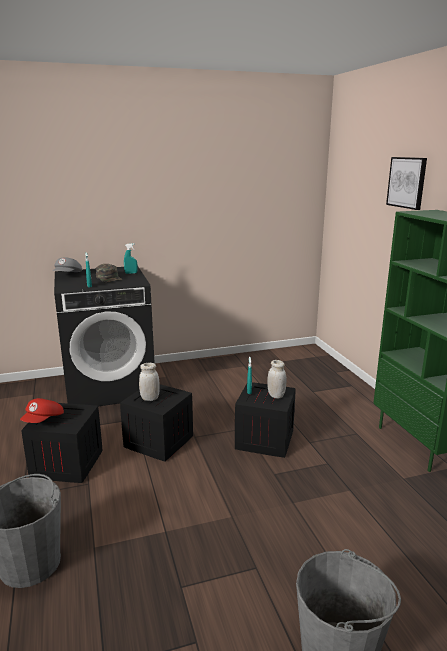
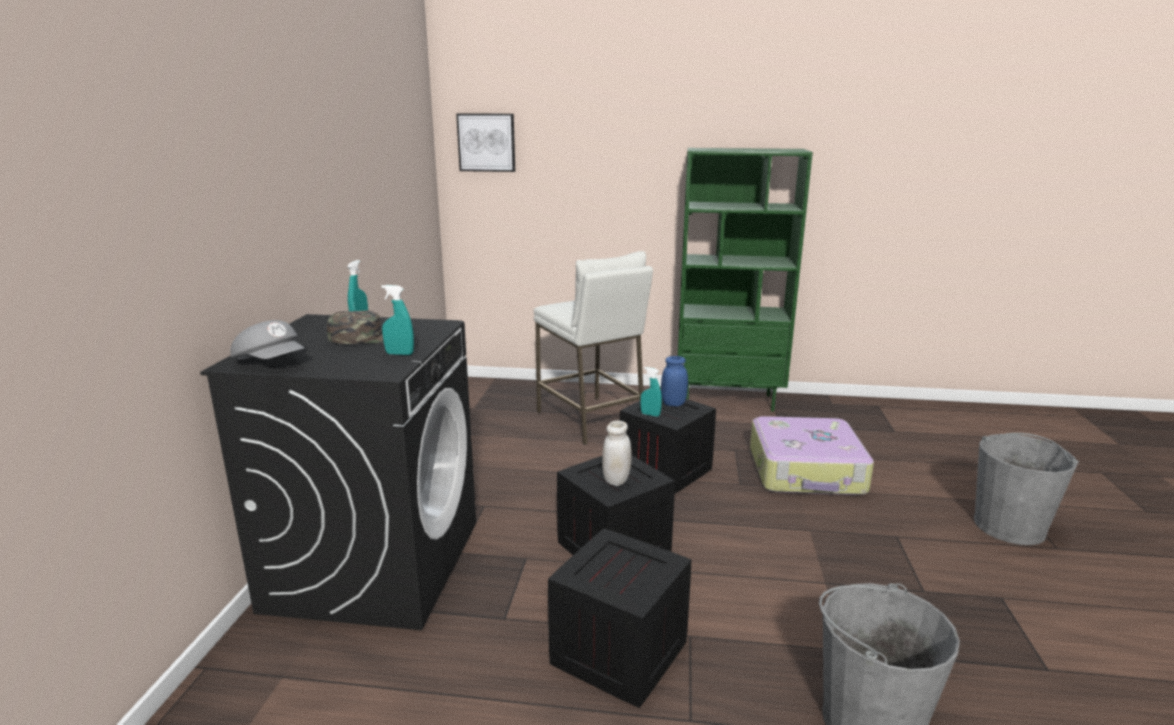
camera: 65 degrees left, 0 degrees up
red cap [20,398,64,423] -> none
white jar [267,360,287,398] -> blue jar [661,356,688,406]
picture [386,157,427,210] -> picture moved to [456,113,515,172]
none -> white stool [534,251,653,445]
none -> suitcase [750,416,874,495]

